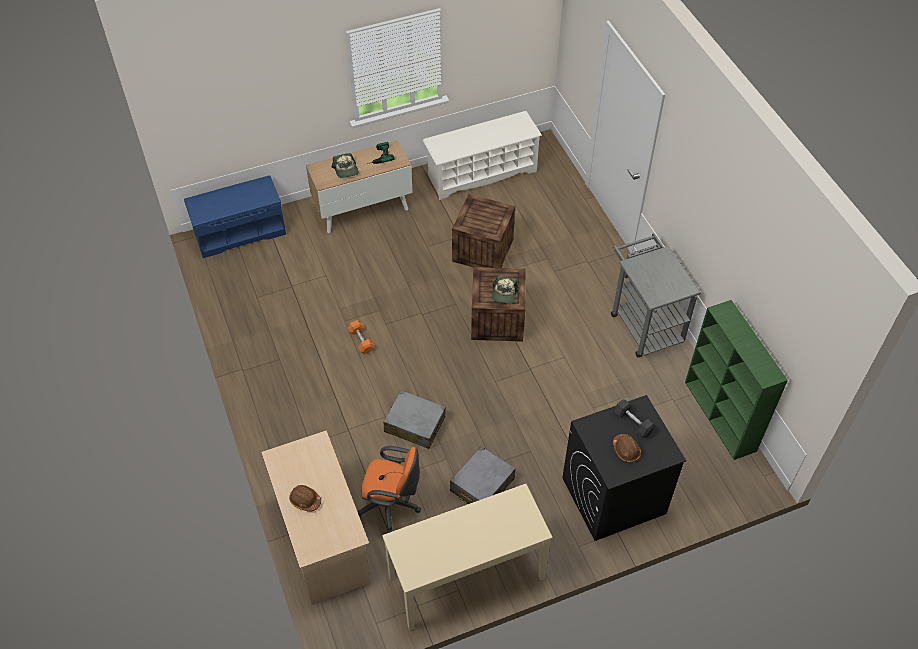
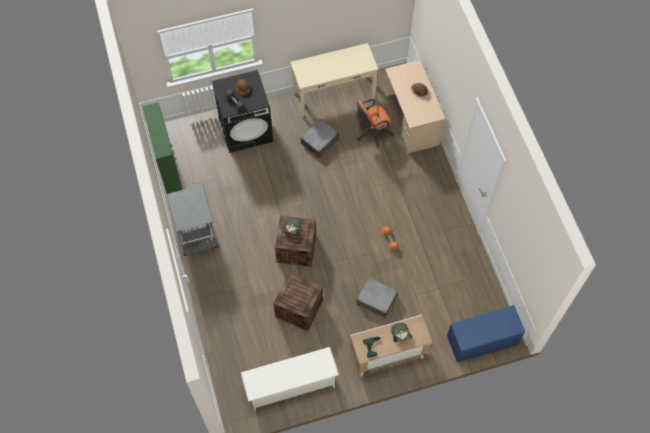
camera: 175 degrees left, 10 degrees up
orange office chair [358,446,421,533] -> orange office chair turned 45 degrees counterclockwise [357,99,394,148]
grey suitcase [383,390,446,449] -> grey suitcase moved to [357,278,398,318]

